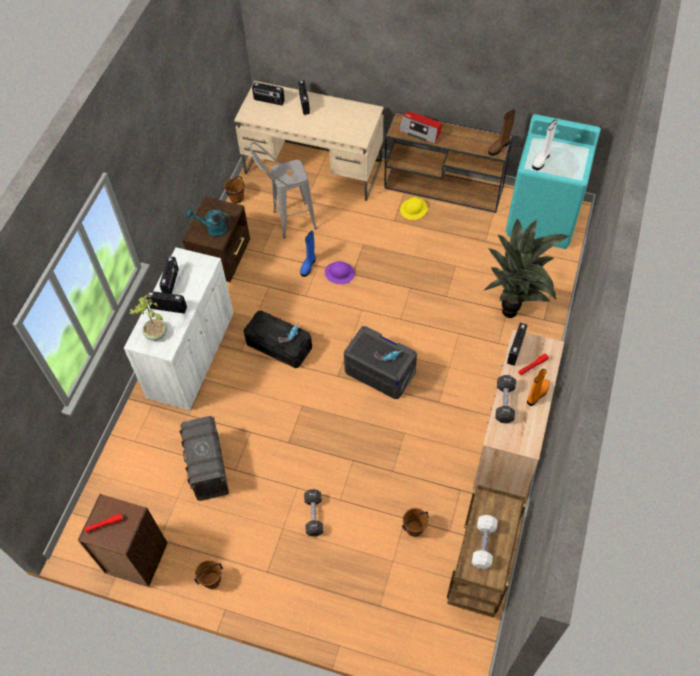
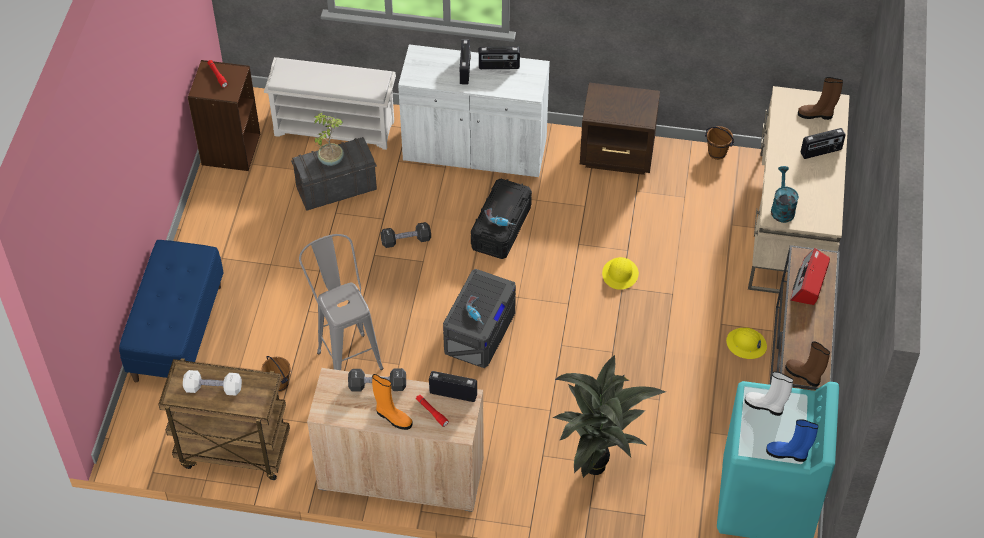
camera: 80 degrees right, 5 degrees down
potted plant [130,295,167,341] -> potted plant moved to [314,113,344,166]
turquoise watering can [187,209,230,237] -> turquoise watering can moved to [771,166,799,223]
brown bucket [194,560,223,589] -> none
grey stool [250,142,317,238] -> grey stool moved to [299,234,383,370]
radio [252,82,285,105] -> brown boot [798,77,843,120]
blue boot [300,231,316,277] -> blue boot moved to [766,419,818,462]
black dumbbell [304,489,323,537] -> black dumbbell moved to [380,222,431,248]
purple hard hat [325,261,355,284] -> yellow hard hat [602,257,639,290]
none -> blue bench [119,240,224,382]
none -> white shoe rack [264,57,396,150]

